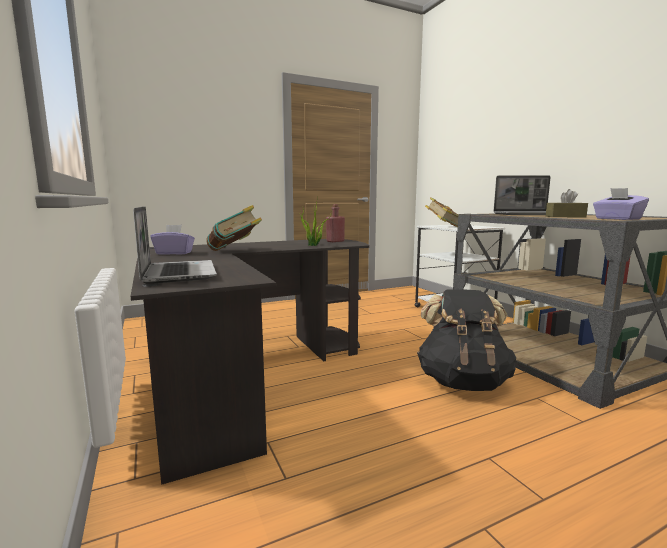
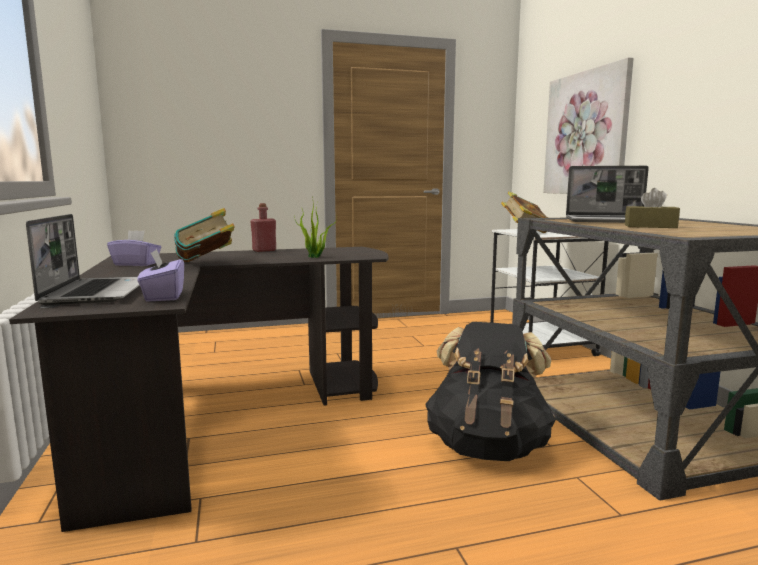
camera: 10 degrees right, 0 degrees up
red bottle [326,204,345,242] -> red bottle moved to [250,203,276,252]
purple tissue box [593,188,649,220] -> purple tissue box moved to [137,249,184,302]
none -> picture [543,57,634,194]

